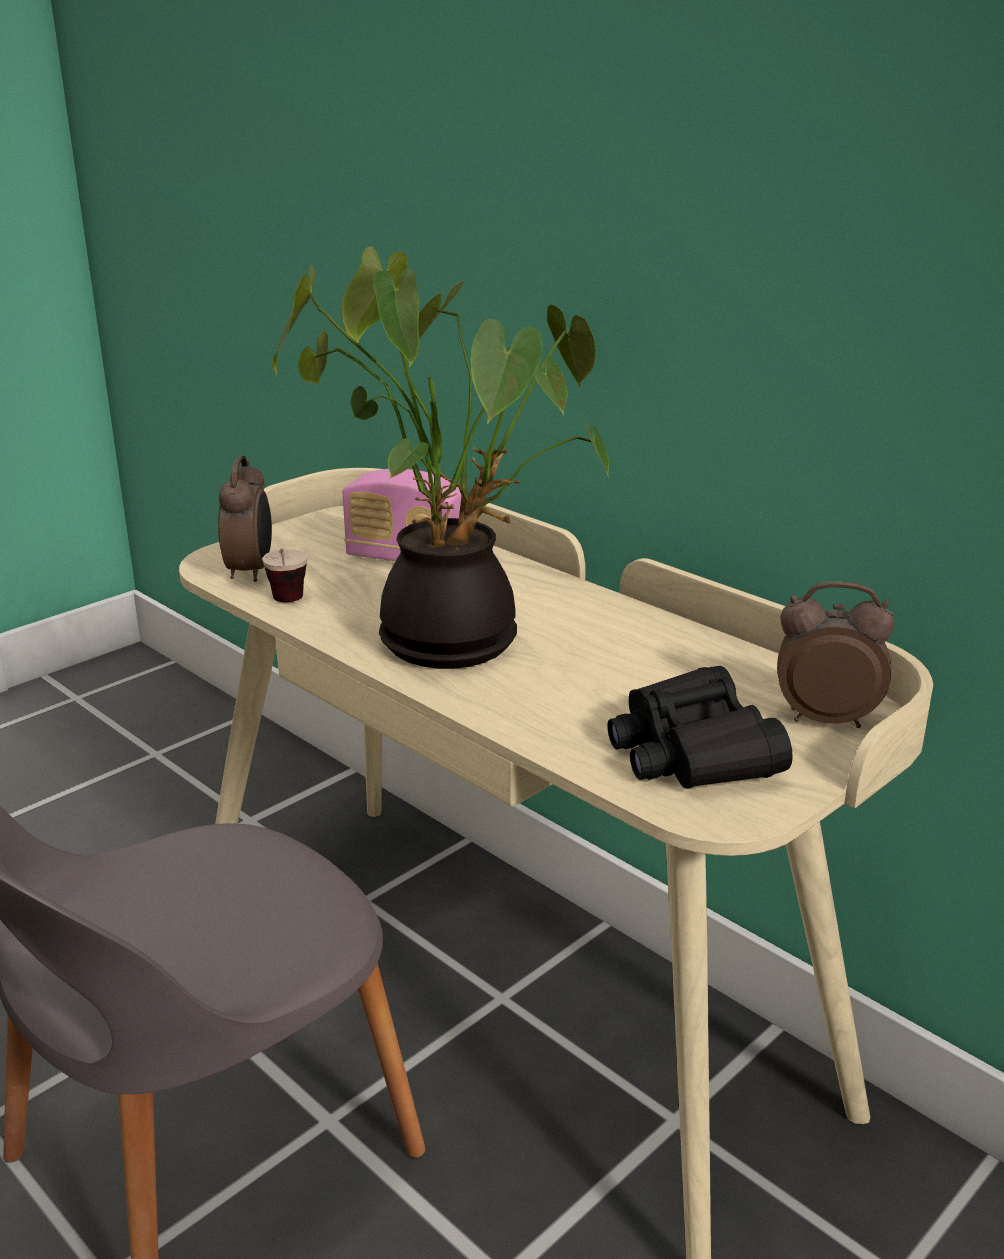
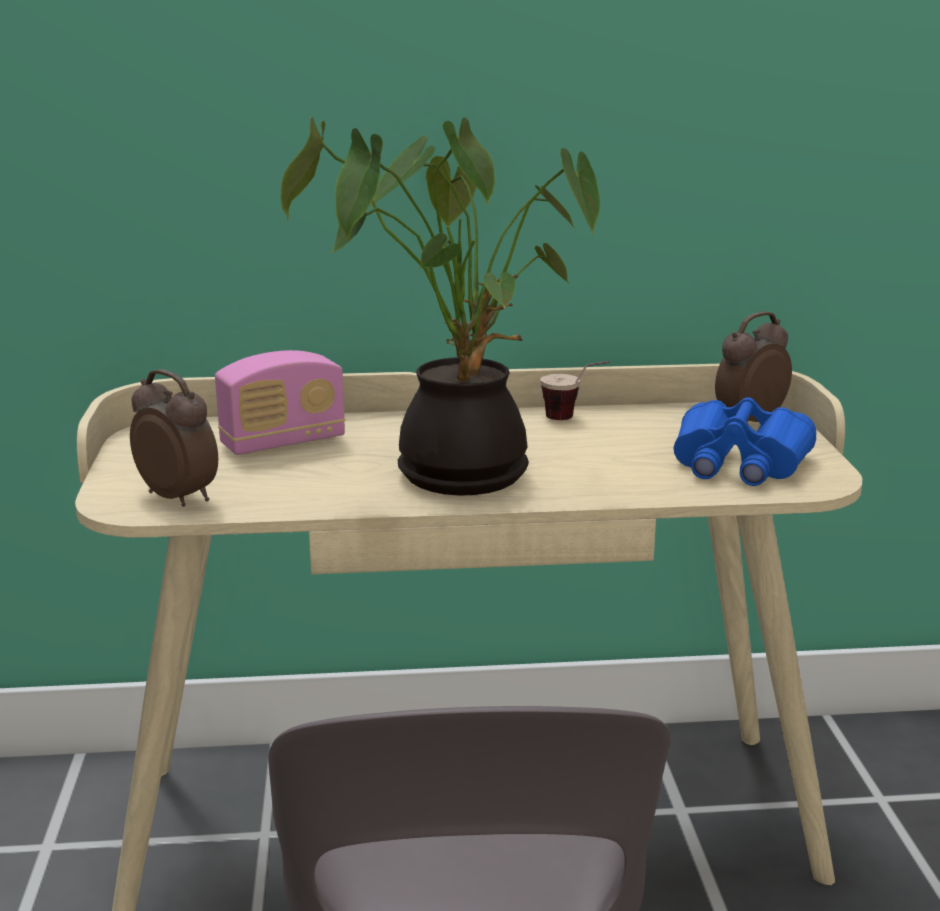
camera: 50 degrees left, 5 degrees down
cup [262,548,307,602] -> cup moved to [540,361,610,420]
black binoculars [607,666,793,789] -> blue binoculars [673,397,816,486]

